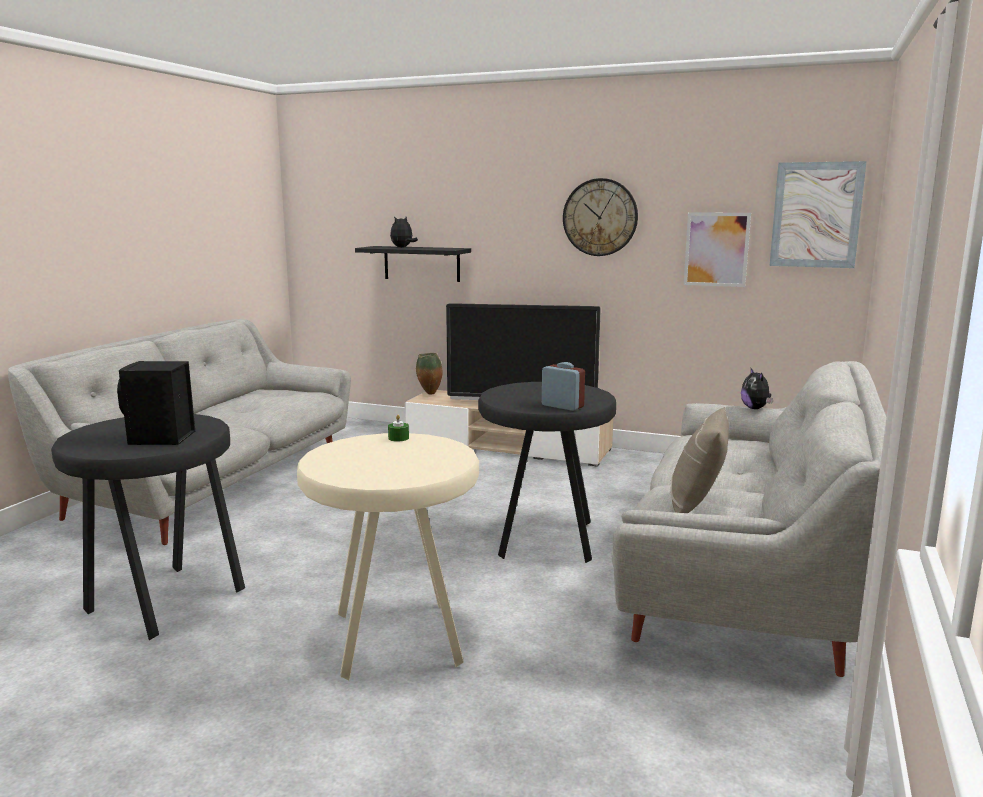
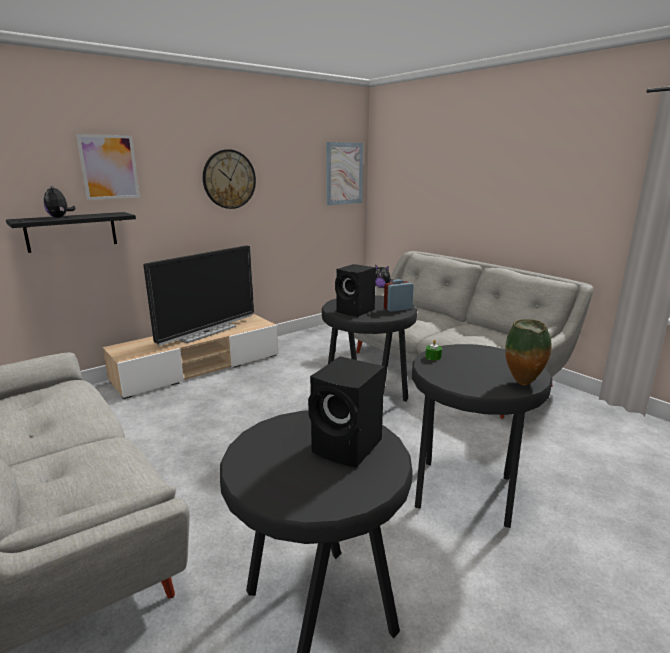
camera: 60 degrees left, 5 degrees up
beige stool [297,433,479,680] -> black stool [412,344,552,528]
vase [416,353,442,395] -> vase moved to [505,319,552,385]
beige pillow [671,407,729,513] -> none
picture [684,212,751,287] -> picture moved to [76,134,140,200]
none -> black speaker [335,264,376,317]

